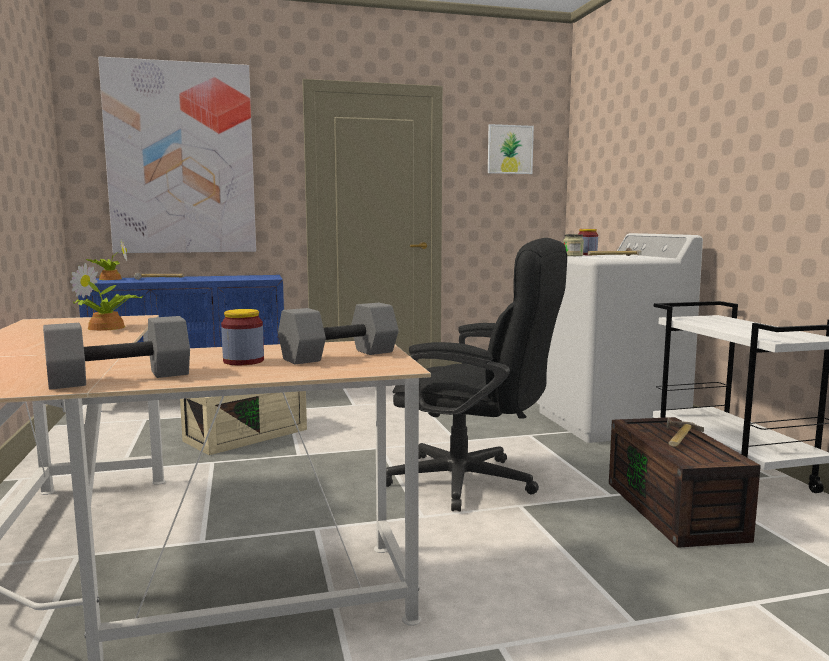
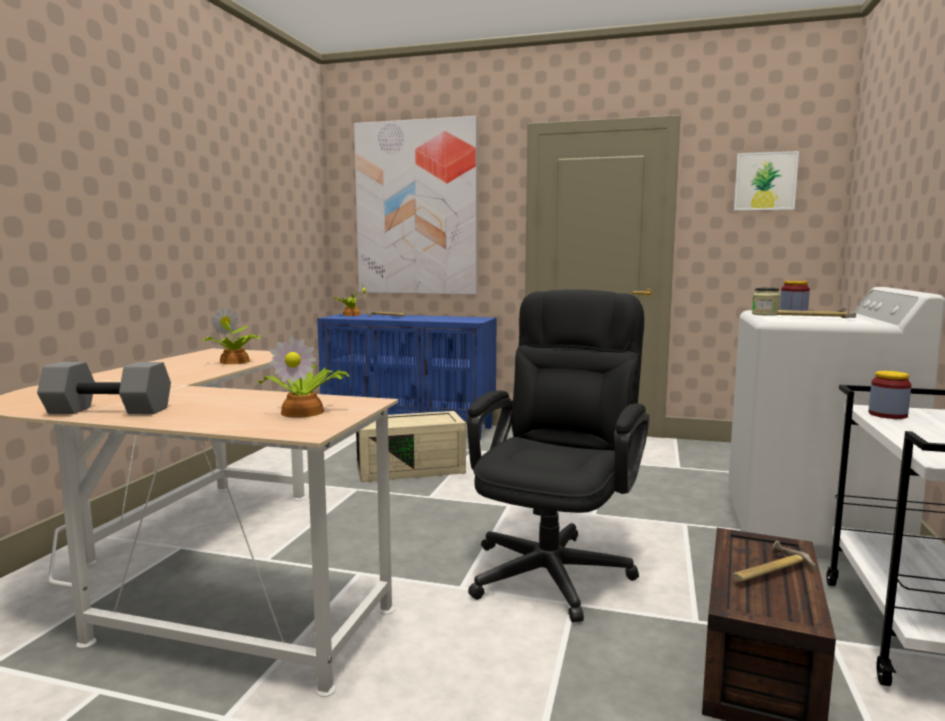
camera: 30 degrees right, 0 degrees up
jar [221,309,264,365] -> jar moved to [869,371,911,419]
grey dumbbell [278,303,399,364] -> potted plant [257,336,350,418]
black office chair [386,238,567,512] -> black office chair turned 120 degrees counterclockwise [467,289,650,623]

